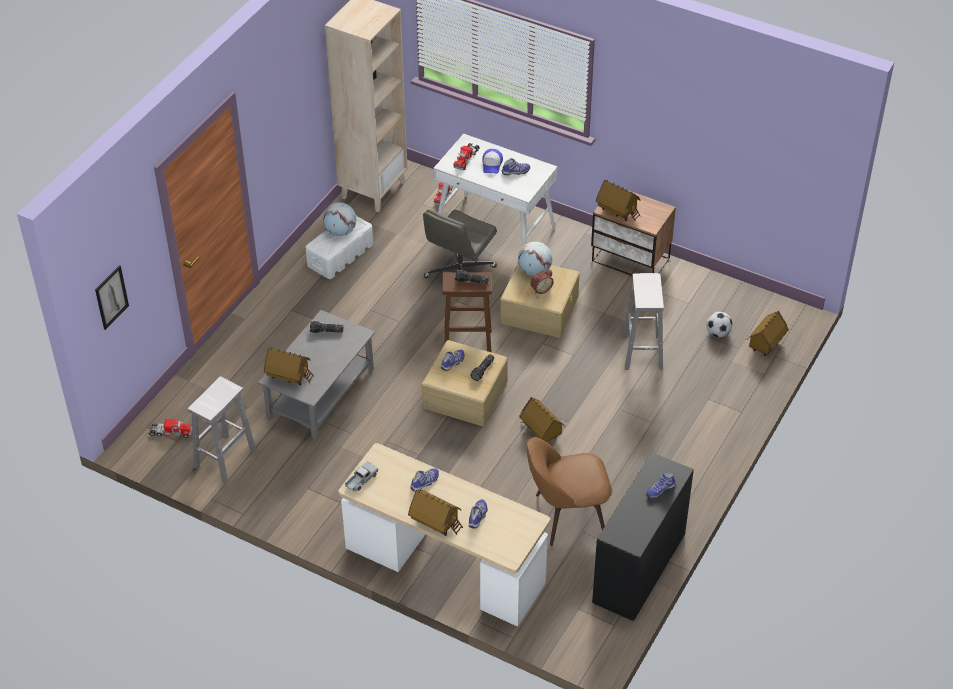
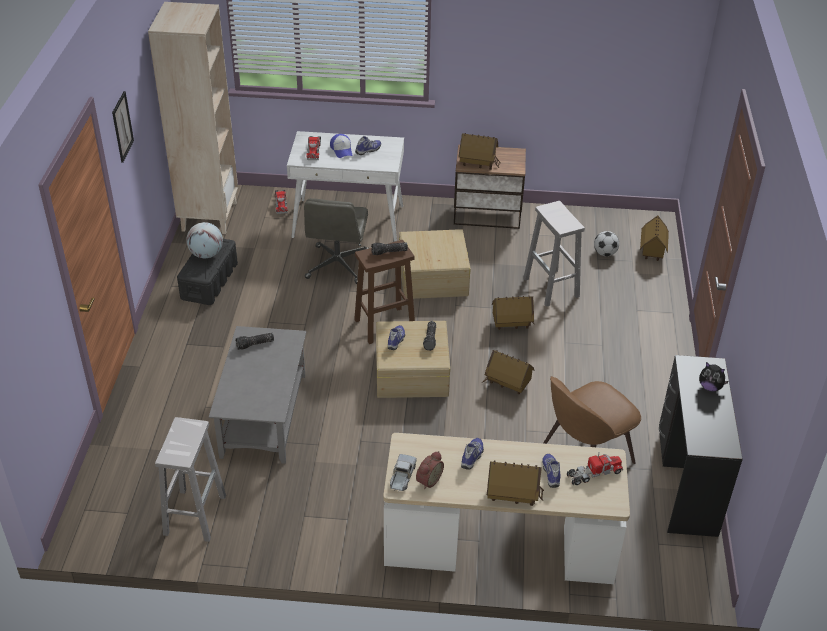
camera: 25 degrees left, 5 degrees down
picture [95,265,129,330] -> picture moved to [112,91,134,163]
toy truck [148,417,192,438] -> toy truck moved to [567,453,623,486]
toy house [264,347,314,385] -> toy house moved to [492,296,534,330]
white storage box [305,216,373,279] -> black storage box [177,239,238,305]
globe [518,242,552,276] -> none
alarm clock [531,270,554,294] -> alarm clock moved to [416,451,444,489]
shoe [646,473,676,499] -> plush toy [699,362,729,391]

